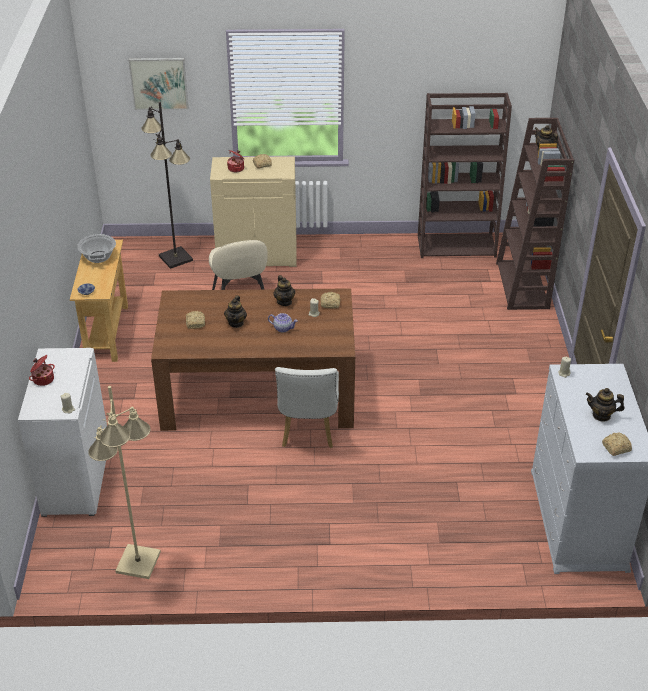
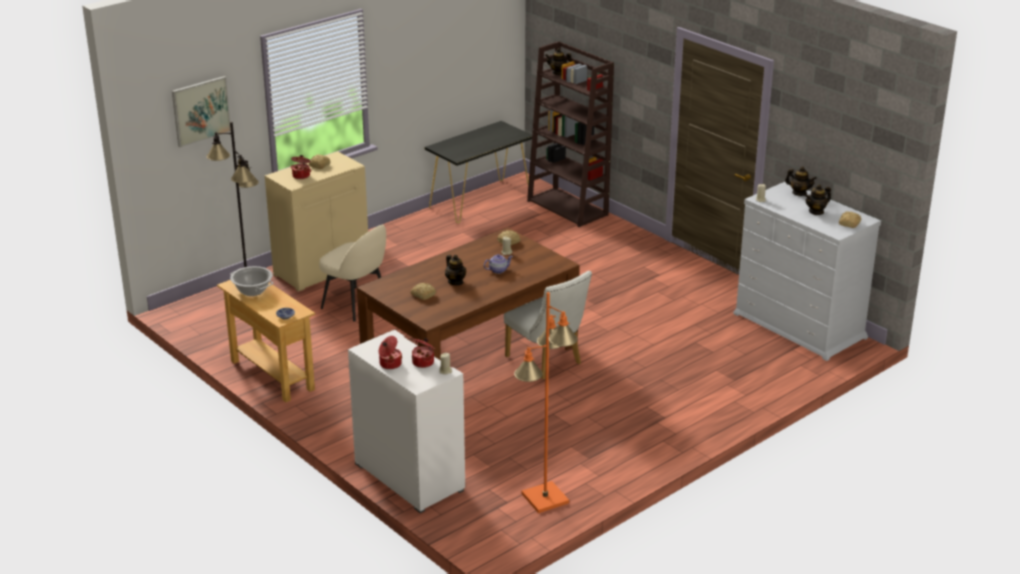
camera: 40 degrees left, 10 degrees down
beige floor lamp [88,386,161,579] -> orange floor lamp [514,292,578,513]
teapot [274,275,295,306] -> teapot moved to [785,166,817,196]
brown bookcase [418,93,512,258] -> black console table [425,121,532,223]
none -> cooking pot [412,338,435,368]

